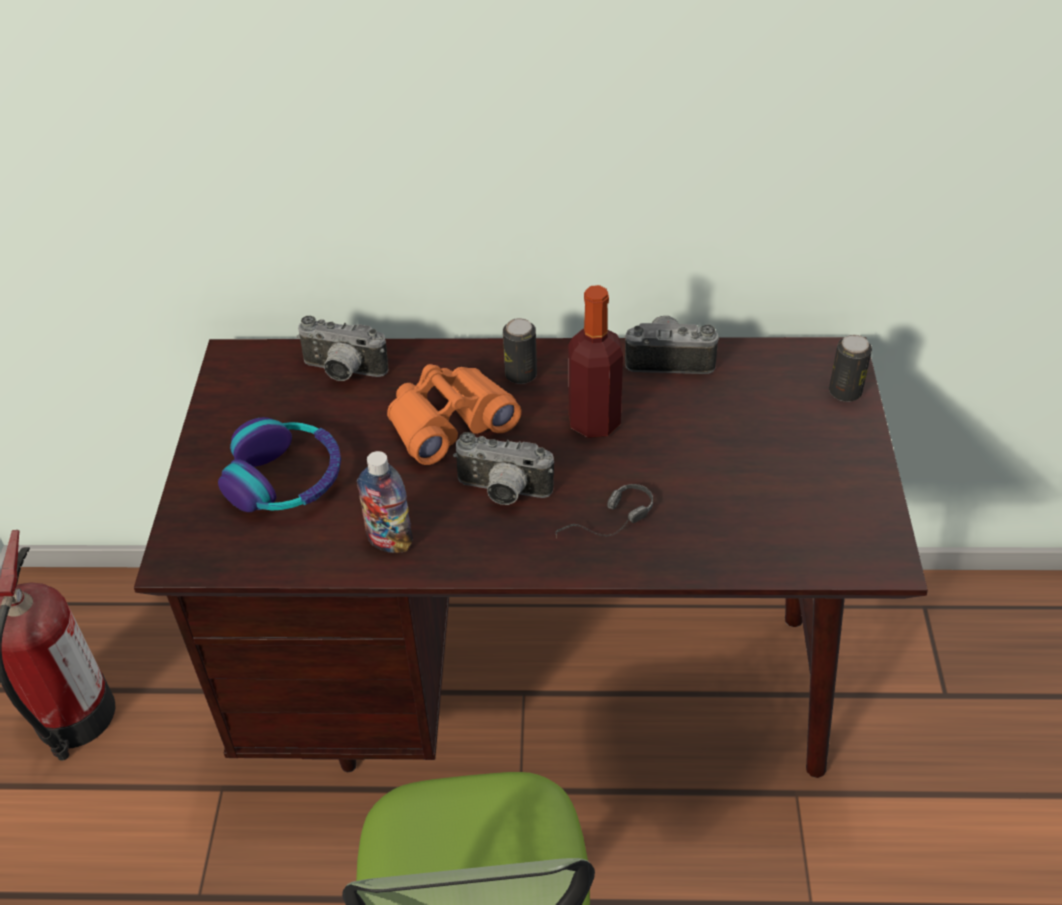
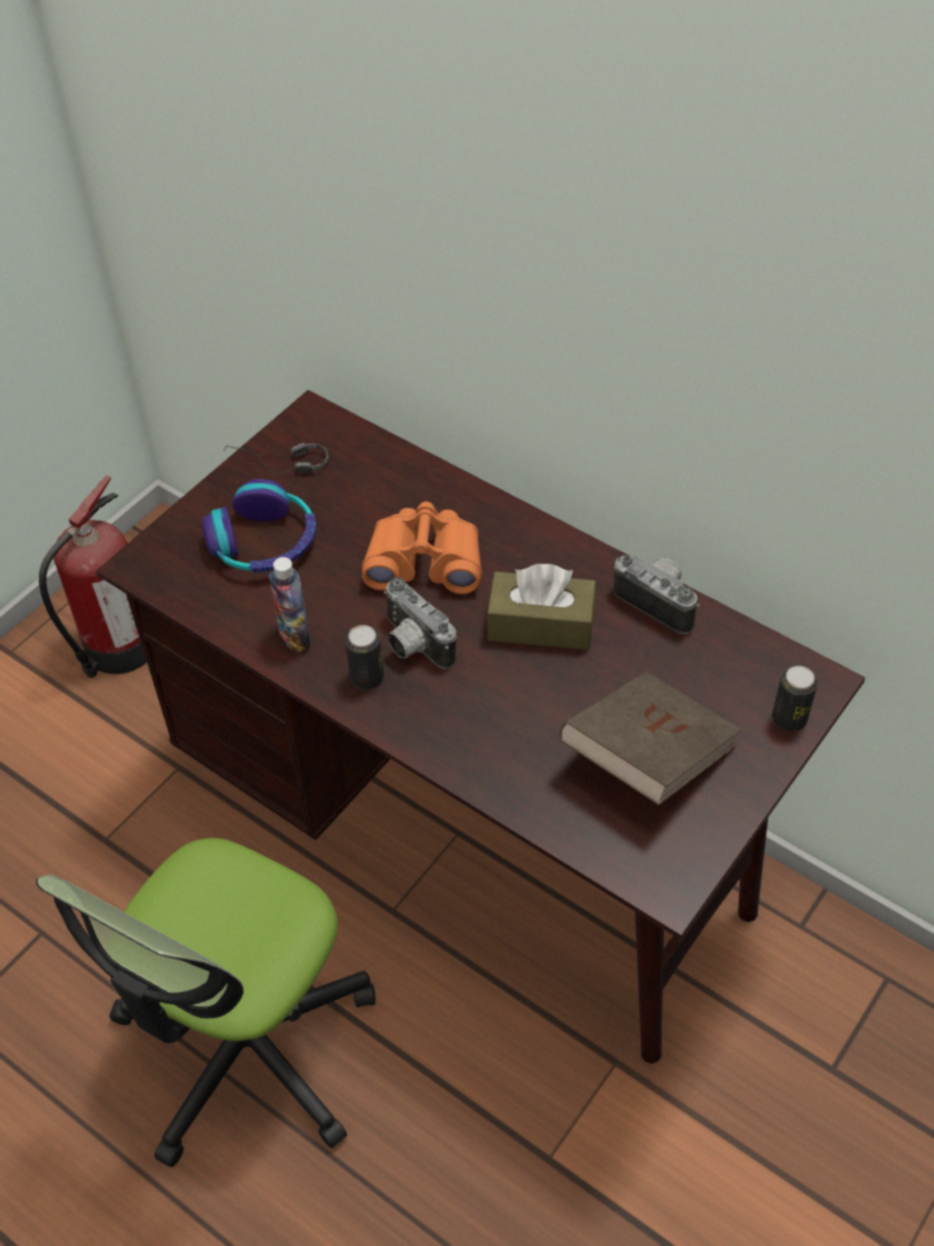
camera: 35 degrees right, 5 degrees up
camera [296,316,389,381] -> none
can [503,318,537,384] -> can moved to [345,625,384,690]
headphones [556,484,653,538] -> headphones moved to [223,443,328,474]
bottle [568,285,623,438] -> brown tissue box [487,564,596,650]
none -> brown book [559,672,742,805]

